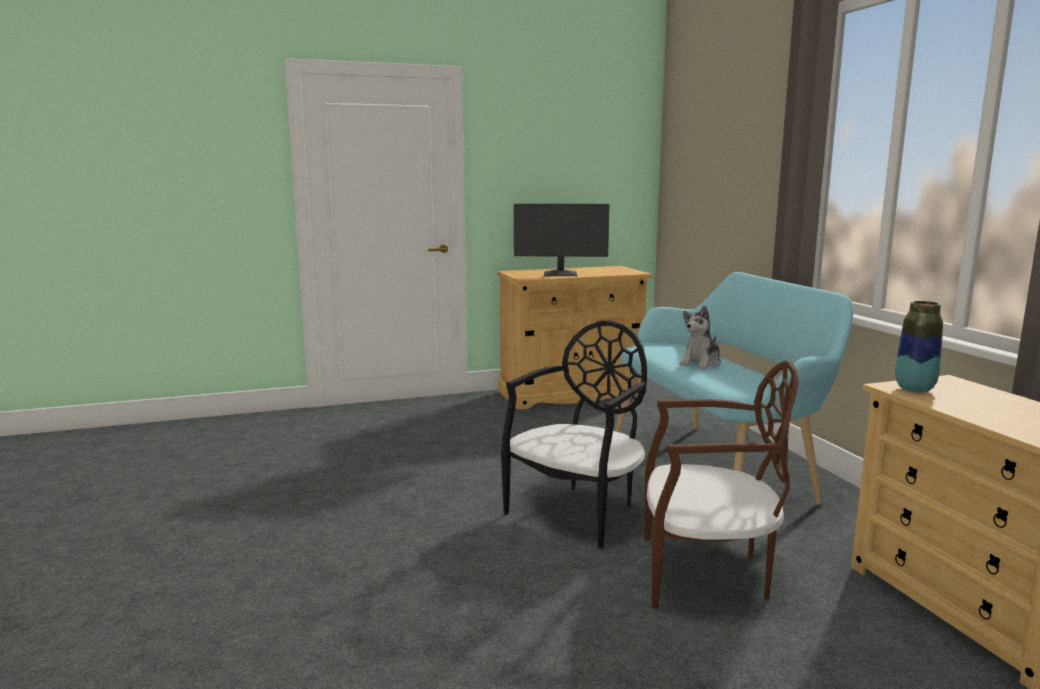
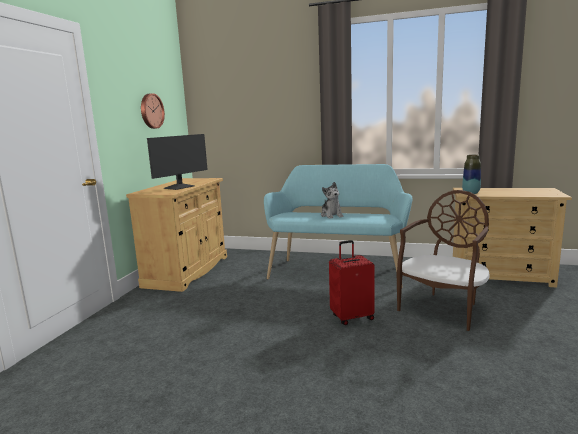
camera: 55 degrees left, 0 degrees up
black chair [501,320,647,549] -> red suitcase [329,240,375,325]
none -> wall clock [141,93,165,129]

